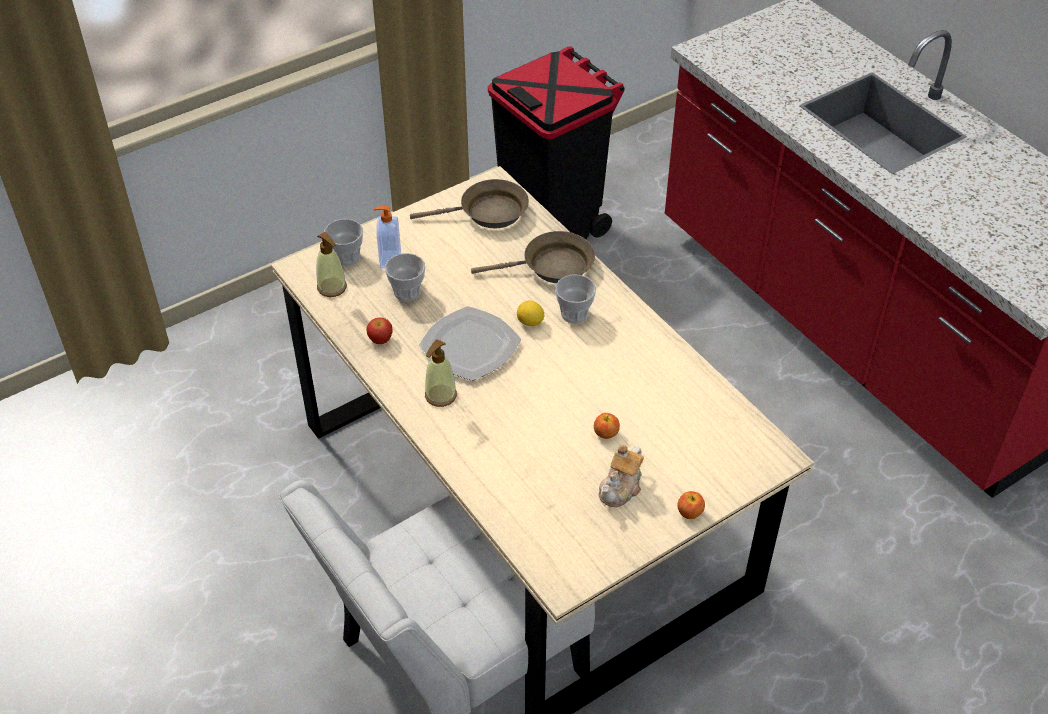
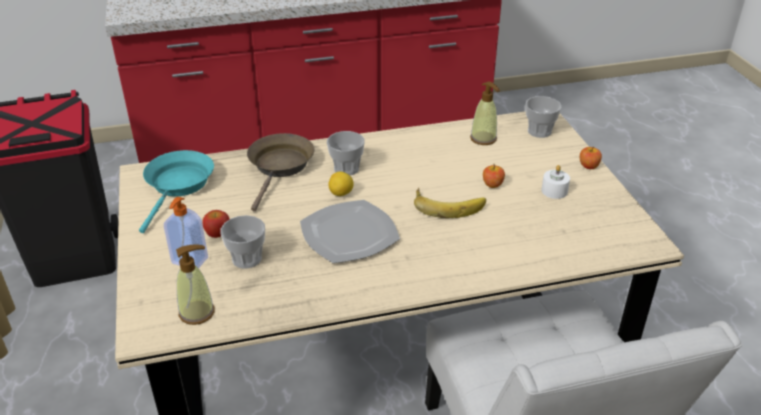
camera: 70 degrees left, 10 degrees down
cup [324,219,363,266] -> cup moved to [525,96,561,138]
apple [366,318,393,344] -> apple moved to [202,210,230,238]
brown frying pan [410,179,529,228] -> turquoise frying pan [139,150,214,233]
soap dispenser [425,339,457,407] -> soap dispenser moved to [470,82,500,145]
teapot [599,445,644,507] -> white candle [541,165,570,199]
none -> banana [414,188,486,218]

